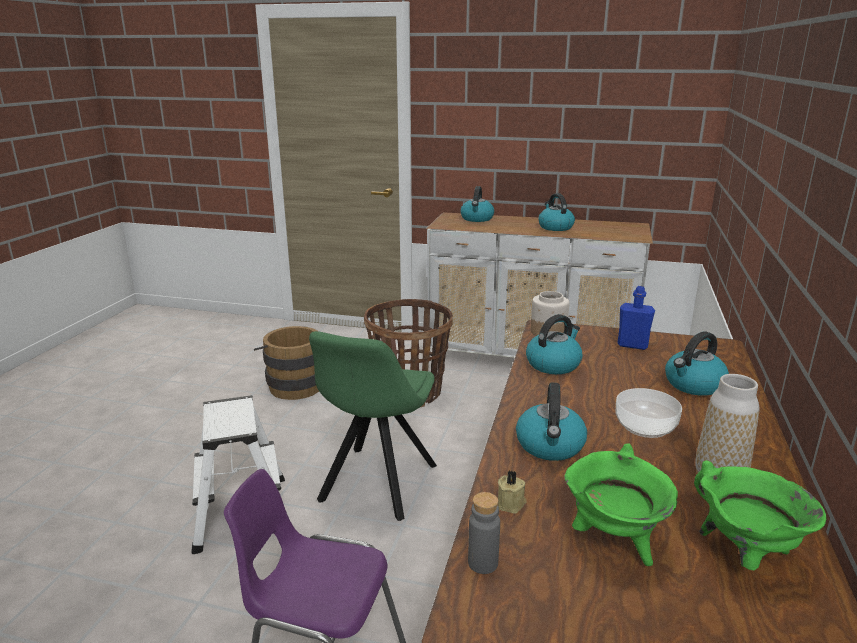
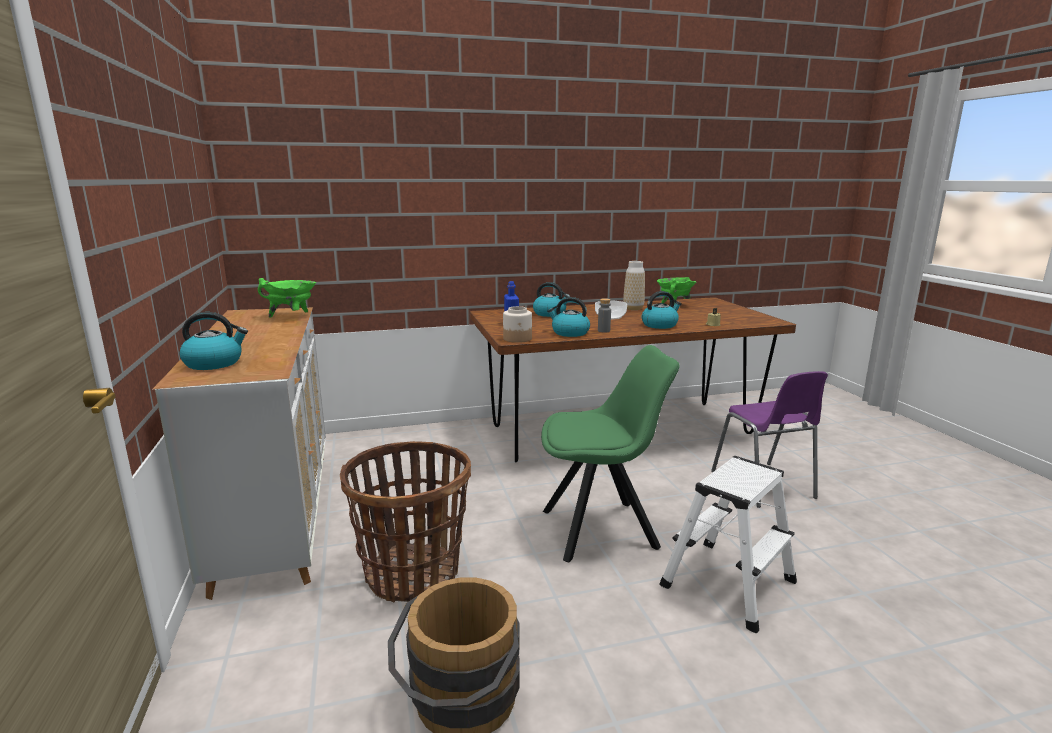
camera: 120 degrees left, 5 degrees down
grey bottle [468,492,500,574] -> grey bottle moved to [598,298,611,332]
kettle [538,193,575,231] -> none
green cooking pot [564,443,678,566] -> green cooking pot moved to [258,278,316,317]

